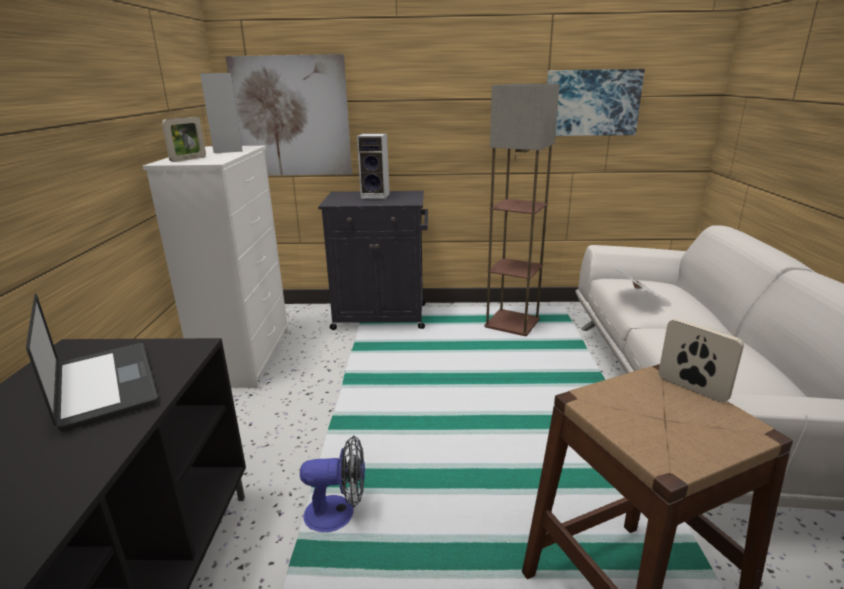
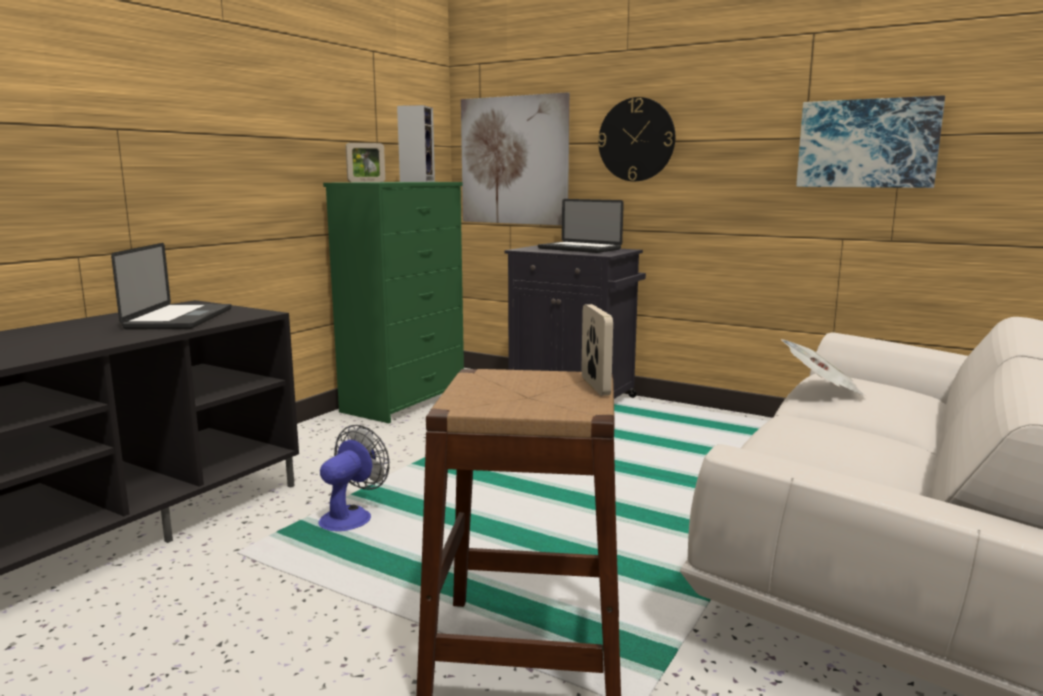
camera: 30 degrees right, 10 degrees down
white dresser [143,146,288,388] -> green dresser [323,182,464,423]
fan [300,435,365,532] -> fan turned 90 degrees counterclockwise [318,425,389,531]
speaker [357,133,389,199] -> laptop [538,199,624,253]
floor lamp [484,84,560,336] -> none
none -> wall clock [598,97,675,181]

